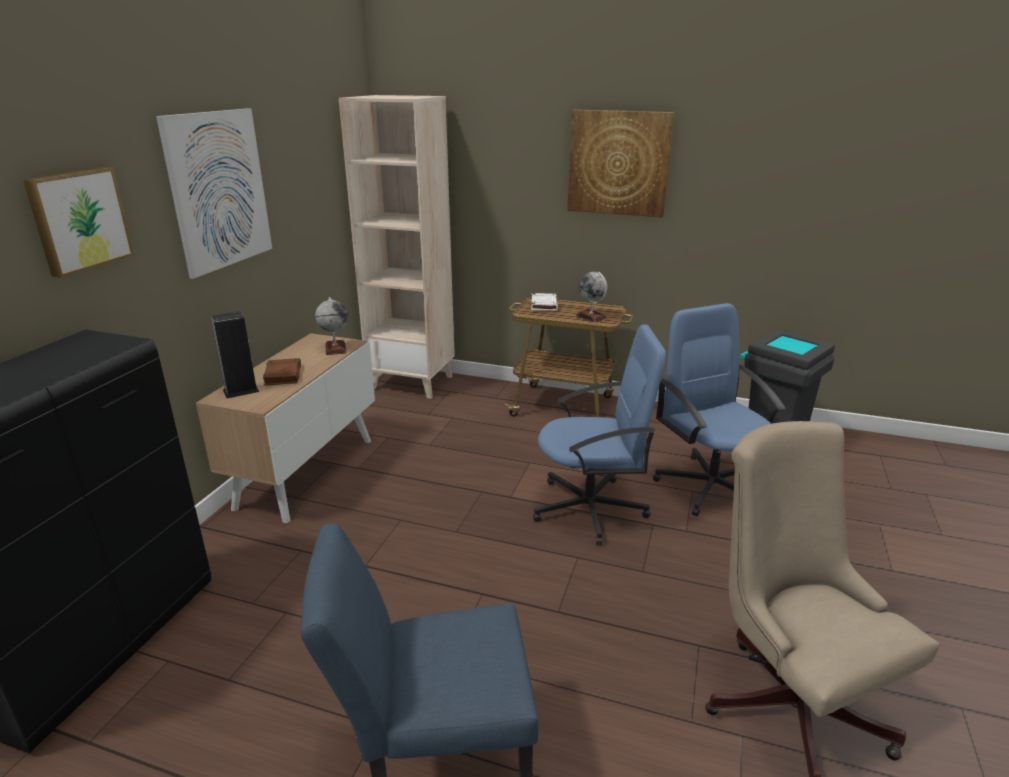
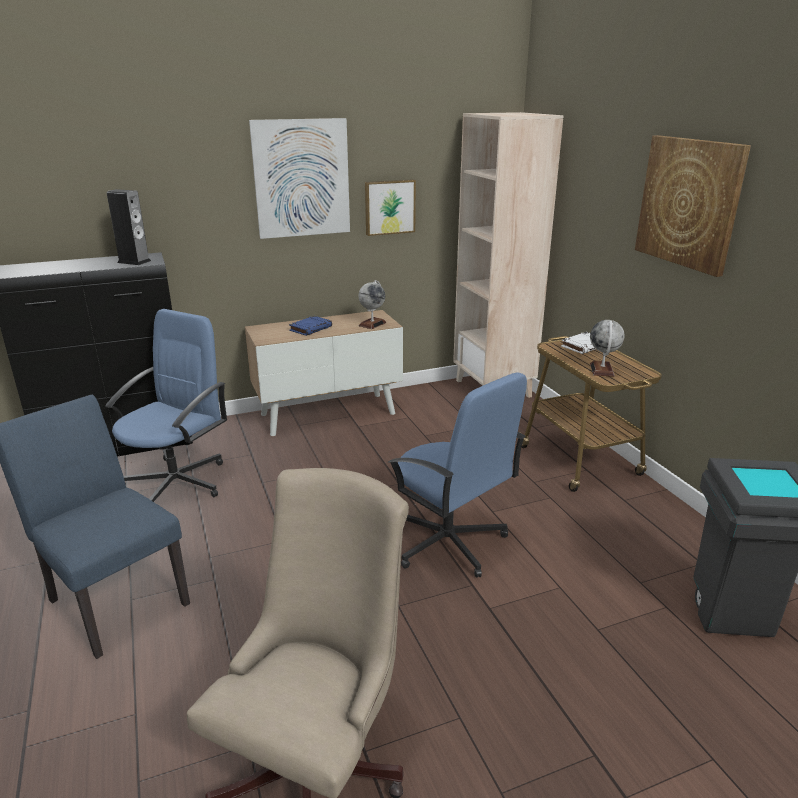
camera: 50 degrees right, 0 degrees up
picture [23,167,134,277] -> picture moved to [365,179,416,236]
speaker [211,311,259,399] -> speaker moved to [107,189,151,265]
brown book [263,358,301,386] -> blue book [289,316,332,336]
blue office chair [653,303,786,516] -> blue office chair moved to [105,309,227,502]

